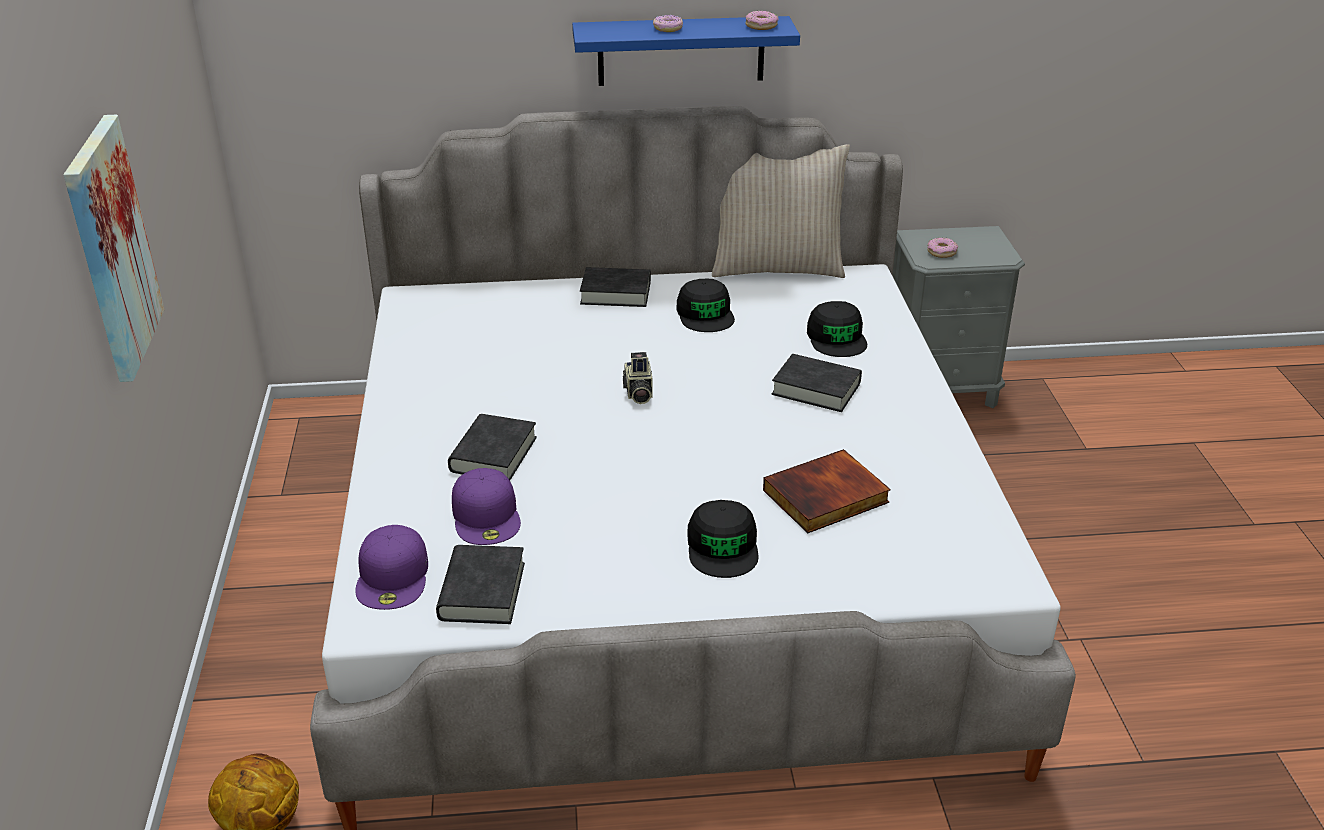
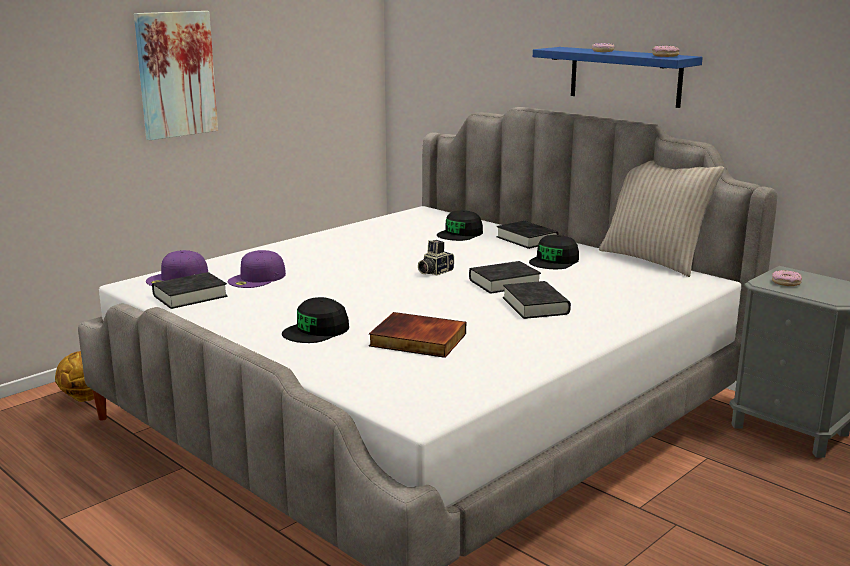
camera: 50 degrees right, 15 degrees down
black book [448,414,537,480] -> black book moved to [469,261,541,294]
black cap [807,301,867,357] -> black cap moved to [437,210,483,241]

